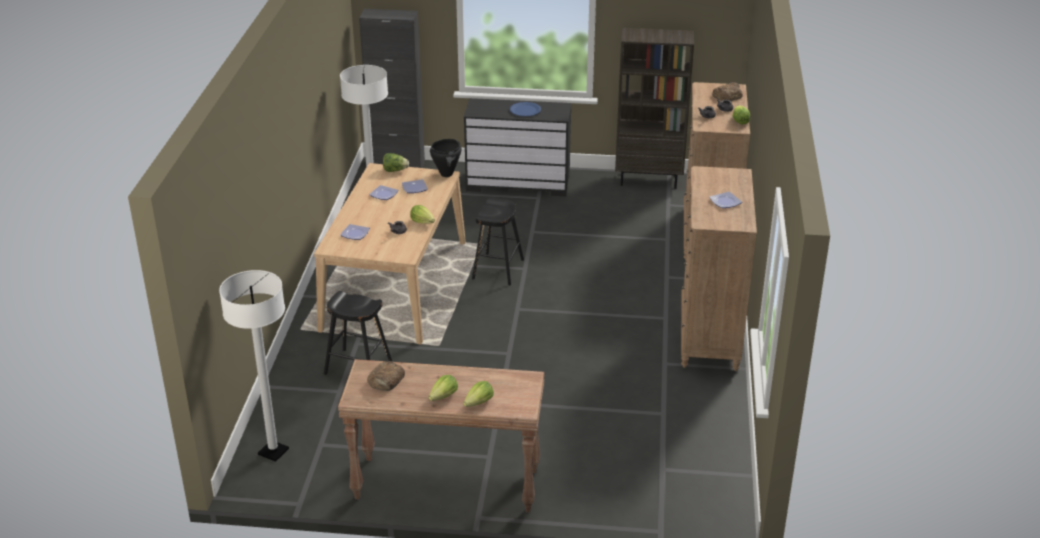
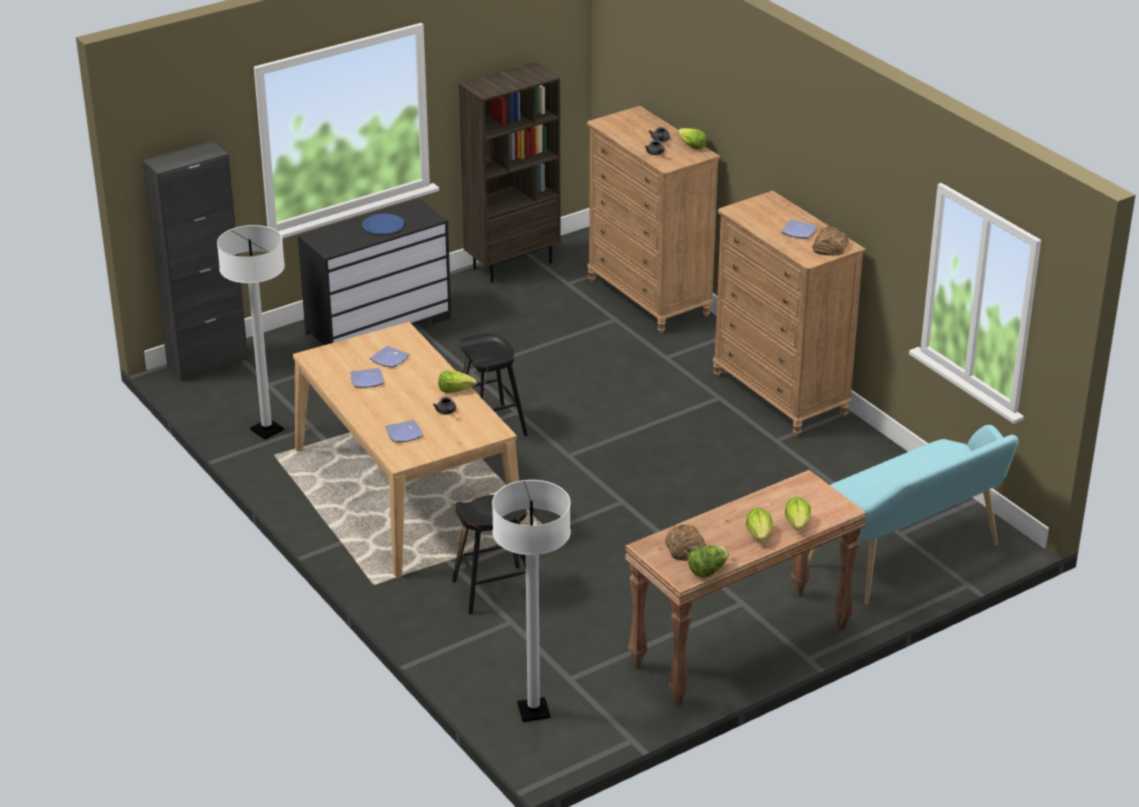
camera: 40 degrees left, 0 degrees up
lettuce [383,153,409,172] -> lettuce moved to [688,545,729,578]
black cooking pot [430,139,462,177] -> none
bread [712,82,743,101] -> bread moved to [813,226,849,256]
none -> turquoise bench [808,425,1019,605]

